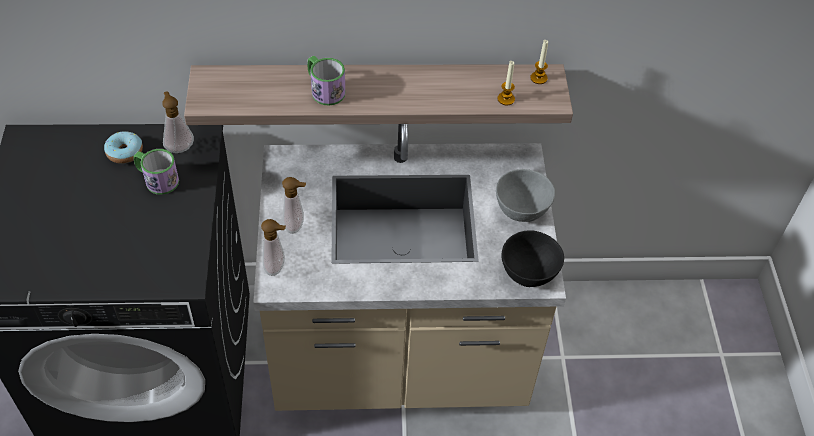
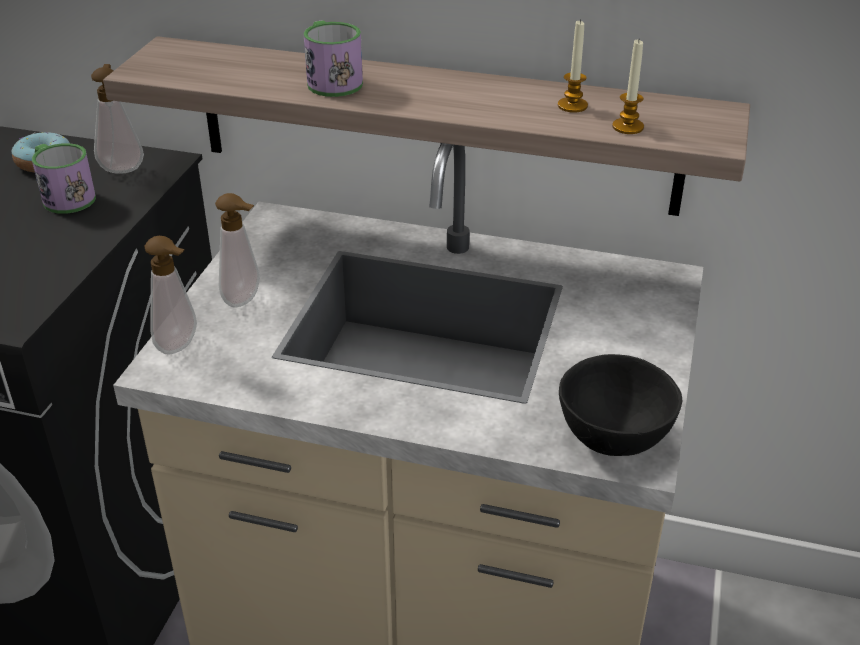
camera: 20 degrees right, 15 degrees down
grey bowl [496,169,555,222] -> none
candle [530,40,548,84] -> candle moved to [558,19,588,113]

